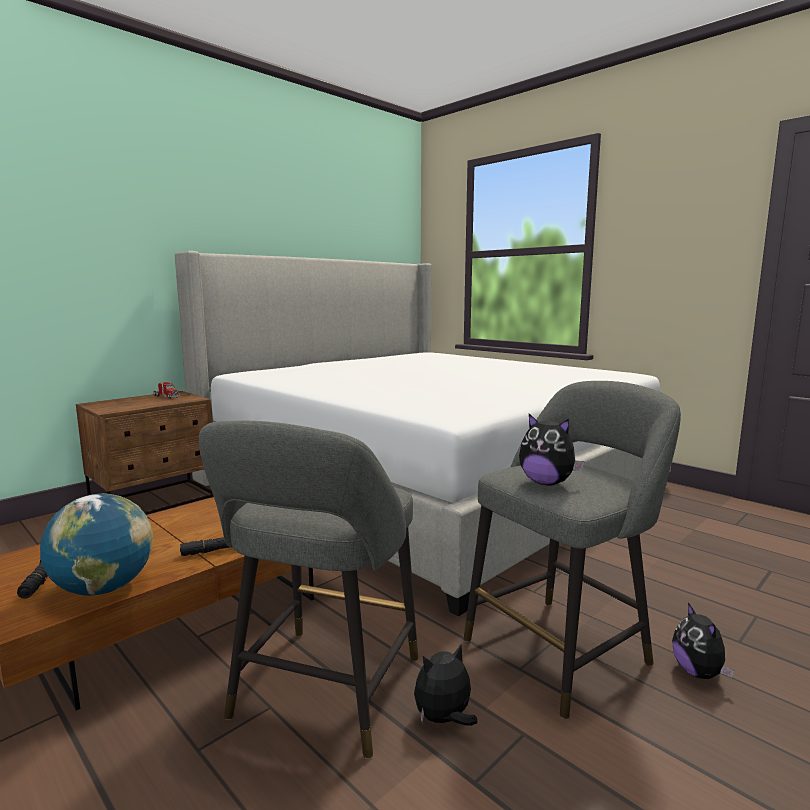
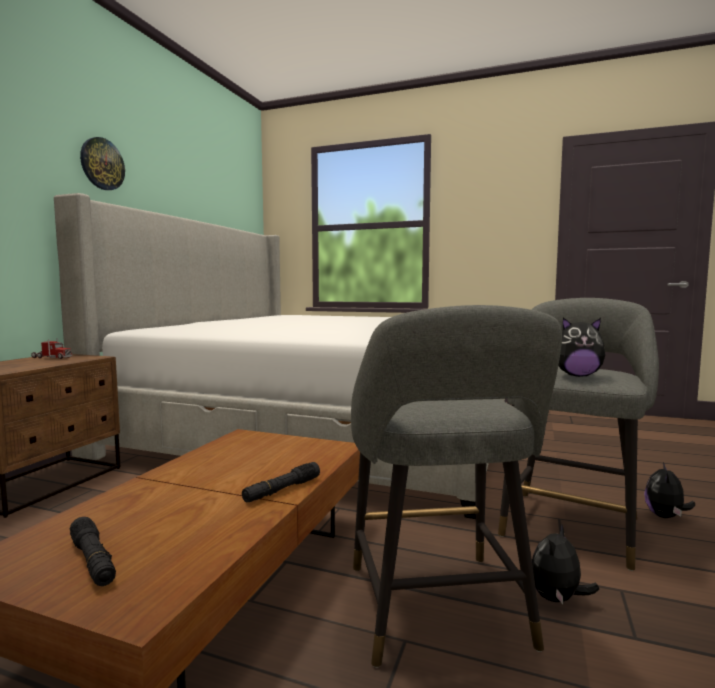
camera: 25 degrees left, 5 degrees down
globe [40,493,153,596] -> none
plush toy [672,602,734,679] -> plush toy turned 60 degrees clockwise [644,462,695,518]
none -> wall clock [80,137,125,190]

